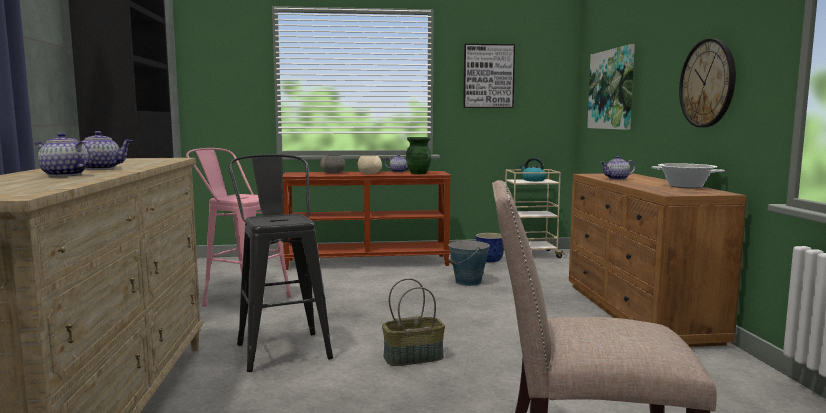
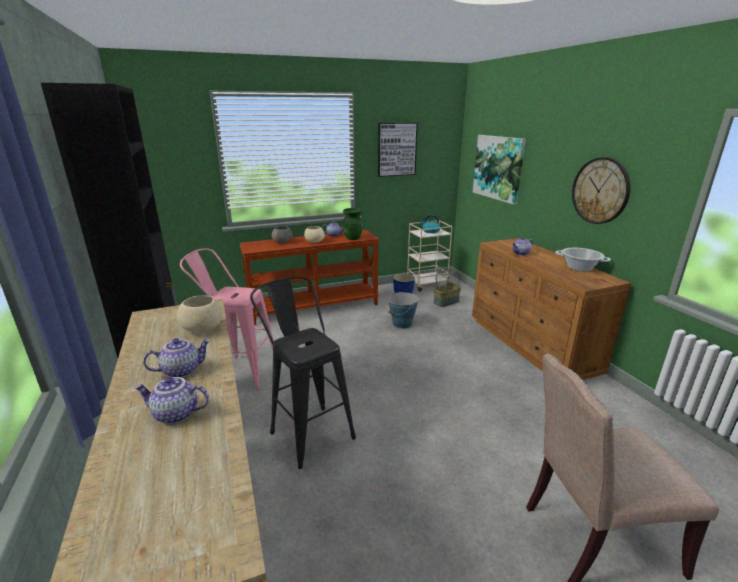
camera: 15 degrees left, 15 degrees up
basket [382,278,445,366] -> basket moved to [434,267,461,307]
none -> beige bowl [177,295,222,333]

